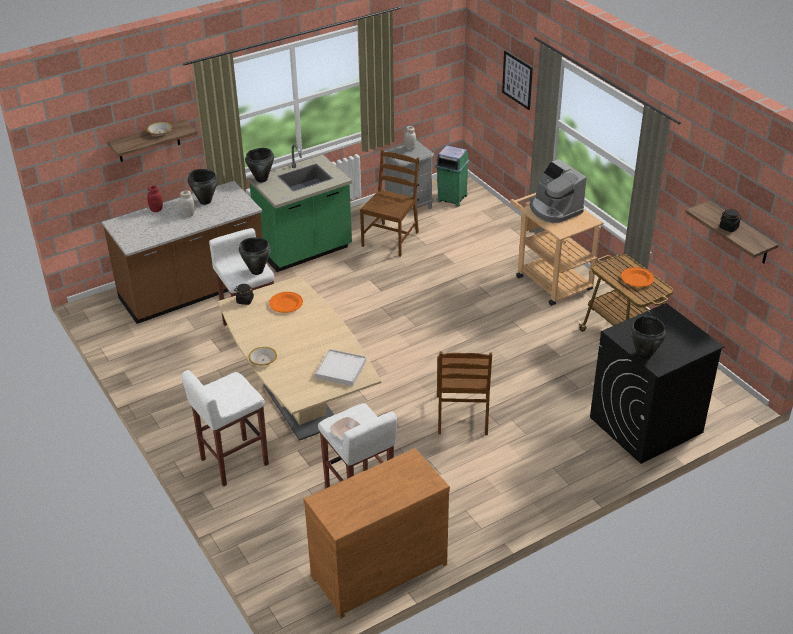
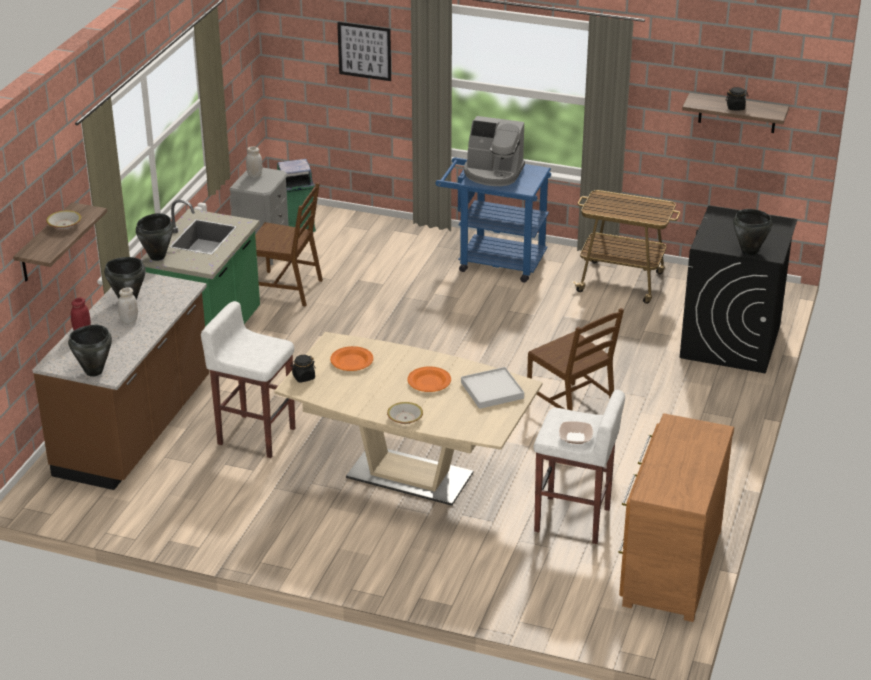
camera: 40 degrees left, 5 degrees down
white stool [181,370,269,487] -> none
black cooking pot [239,237,271,275] -> black cooking pot moved to [68,325,112,377]
brown chair [360,149,419,257] -> brown chair turned 120 degrees clockwise [255,182,323,307]
beige cart [510,193,603,306] -> blue cart [436,157,551,283]
orange plate [621,267,654,287] -> orange plate moved to [407,366,451,392]

